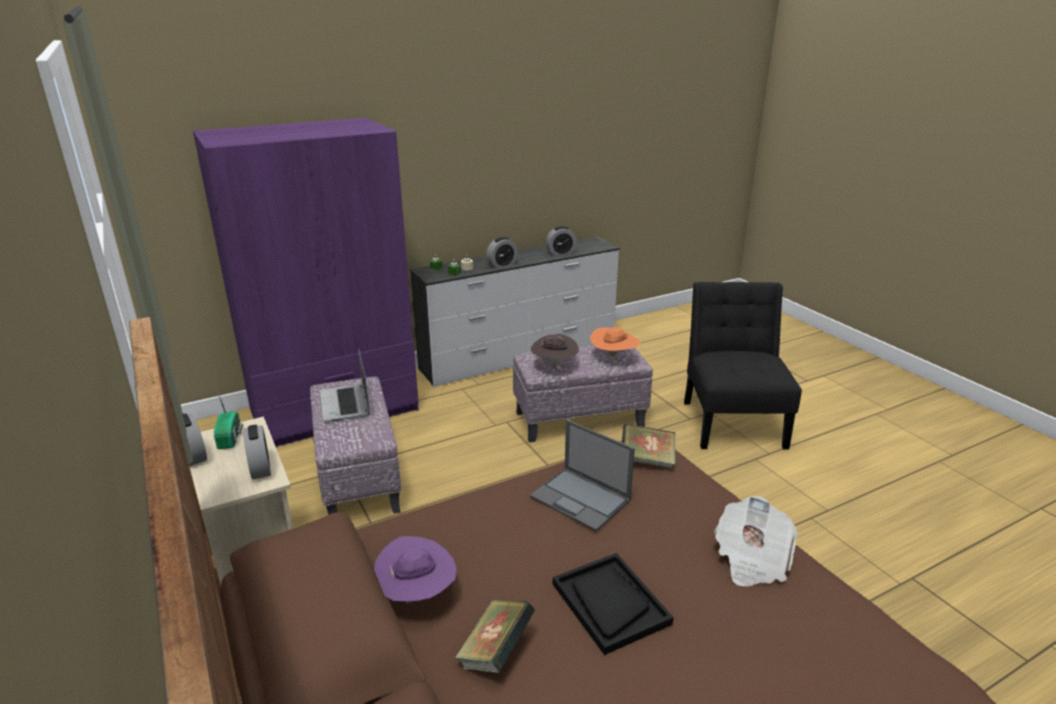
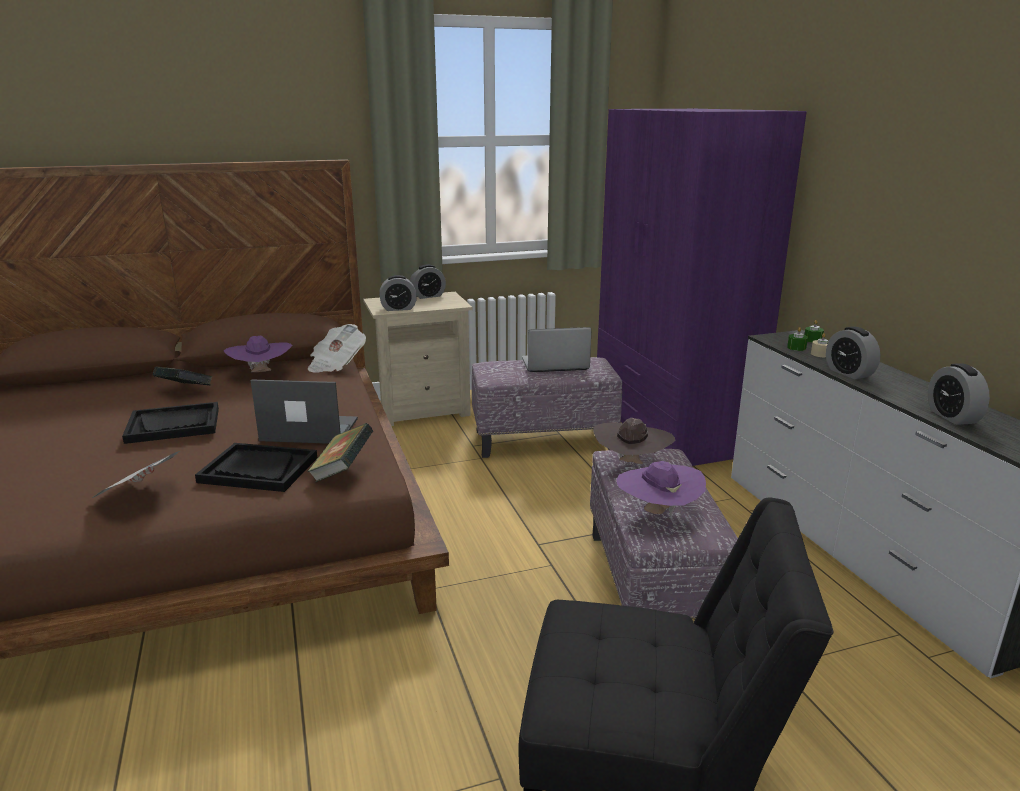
camera: 100 degrees right, 5 degrees down
radio [214,393,243,449] -> none
laptop [530,420,635,531] -> laptop turned 45 degrees clockwise [251,379,358,444]
orange hat [590,327,640,359] -> purple hat [617,461,706,518]
none -> black tray [195,443,317,492]
none -> newspaper [308,324,366,373]

